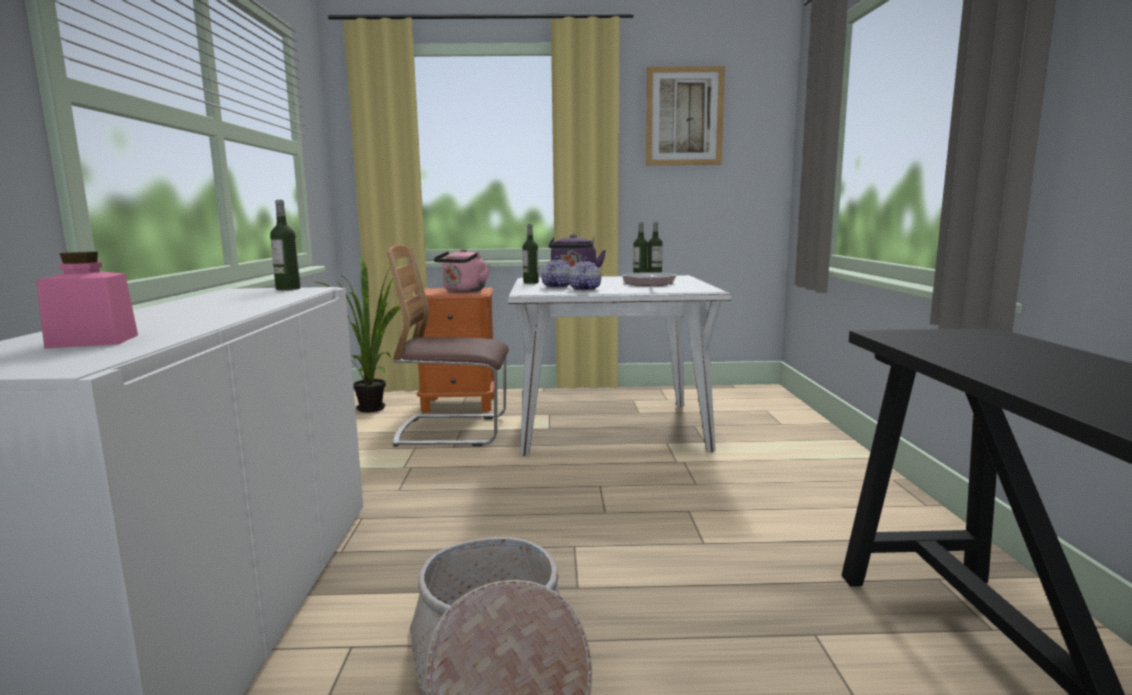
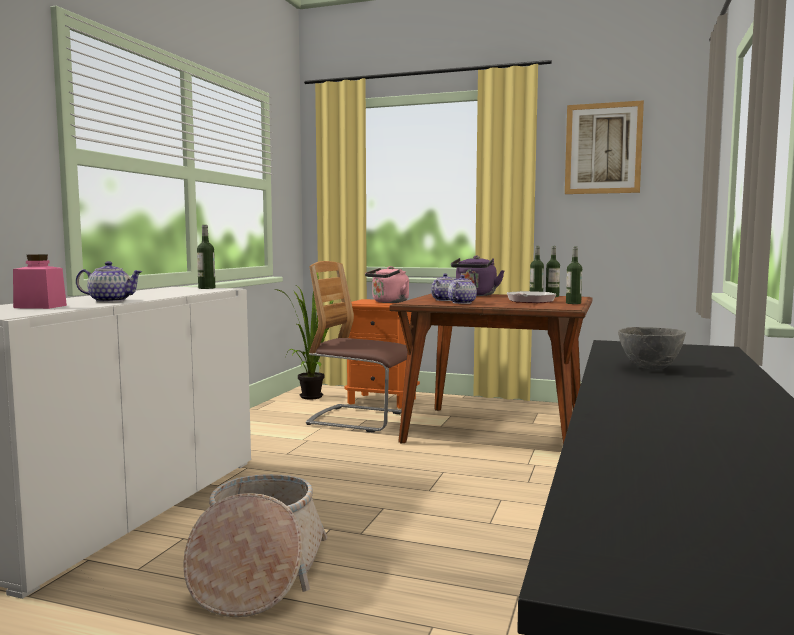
camera: 20 degrees right, 5 degrees down
white dining table [508,275,732,456] -> brown dining table [390,293,592,444]
bottle [523,224,539,284] -> bottle moved to [566,247,582,304]
none -> teapot [76,261,143,302]
none -> grey bowl [618,327,686,370]

